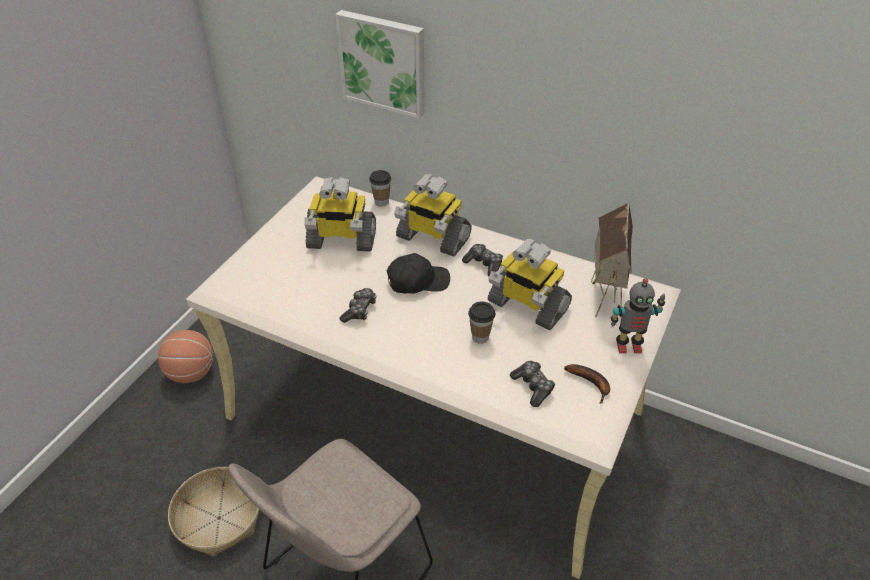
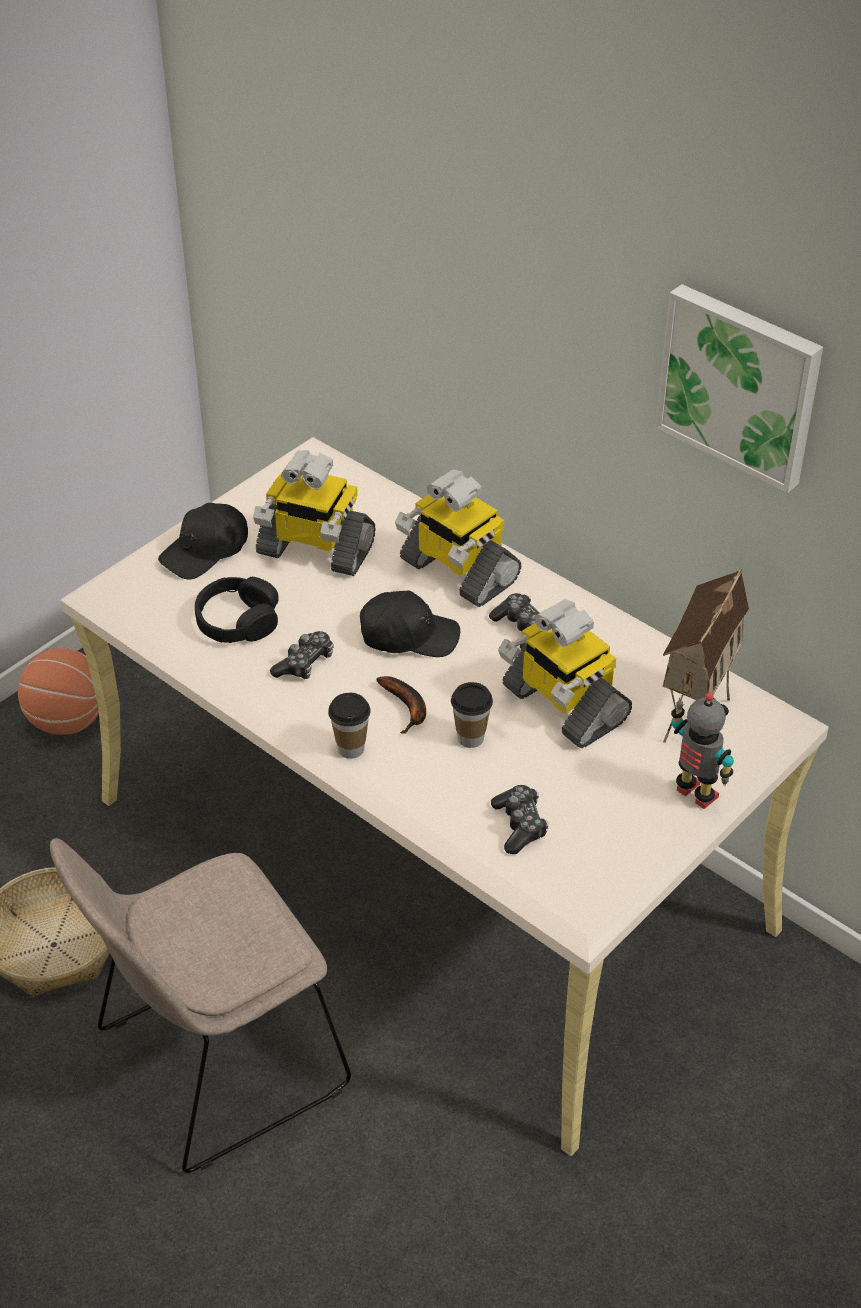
camera: 15 degrees right, 0 degrees up
picture [335,10,425,119] -> picture moved to [655,284,823,493]
cup [369,170,391,207] -> cup moved to [328,693,371,759]
banana [564,364,610,404] -> banana moved to [376,676,426,734]
toy robot [611,278,665,353] -> toy robot turned 150 degrees counterclockwise [671,693,734,809]
none -> black cap [158,503,248,580]
none -> black headphones [195,577,278,643]

